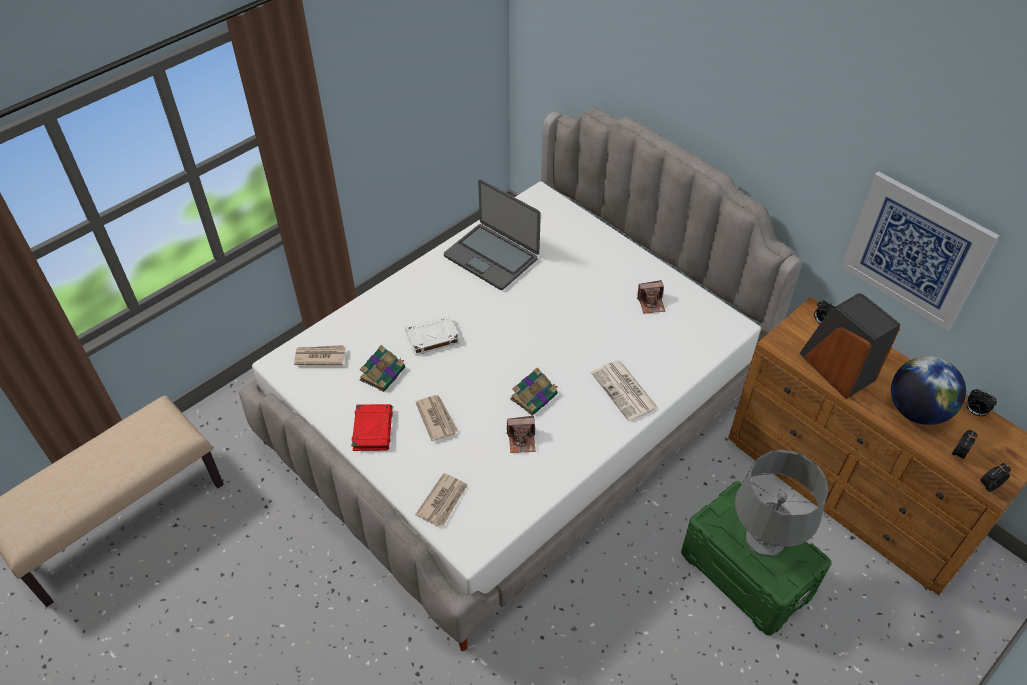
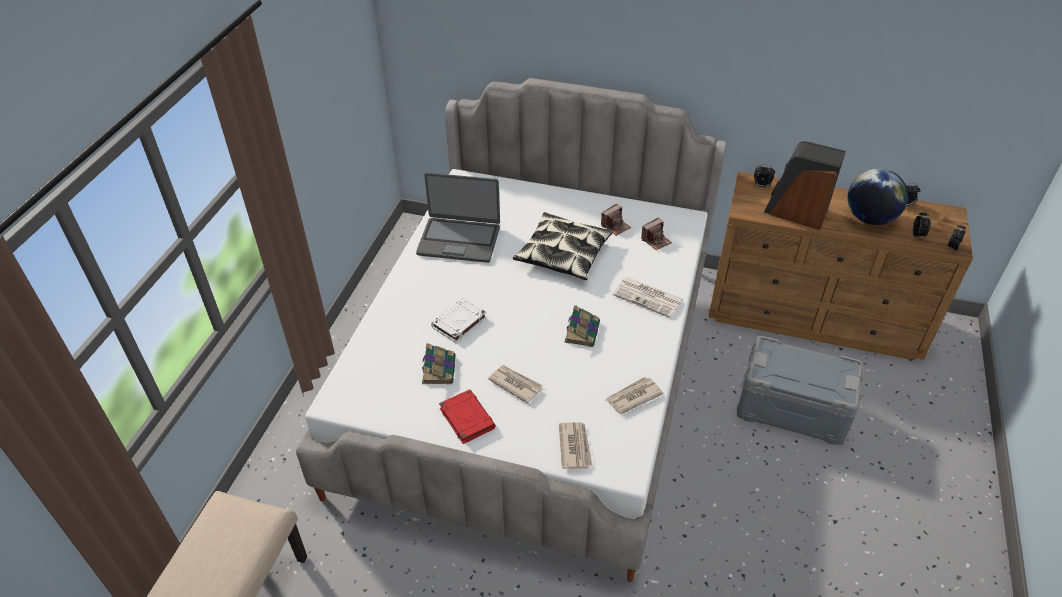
camera: 30 degrees left, 5 degrees down
newspaper [294,345,346,365] -> newspaper moved to [606,377,663,414]
camera [506,416,535,453] -> camera moved to [641,218,672,250]
green storage box [681,481,831,636] -> grey storage box [737,336,864,445]
grey table lamp [735,450,828,557] -> none
picture [841,171,1000,331] -> none
none -> pillow [513,212,613,280]

